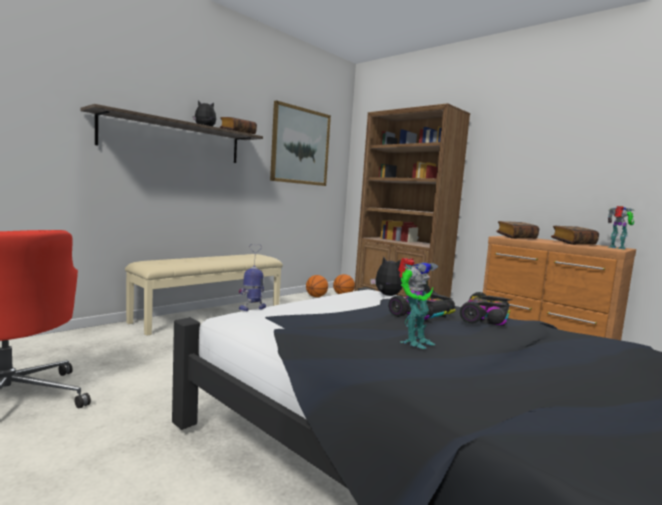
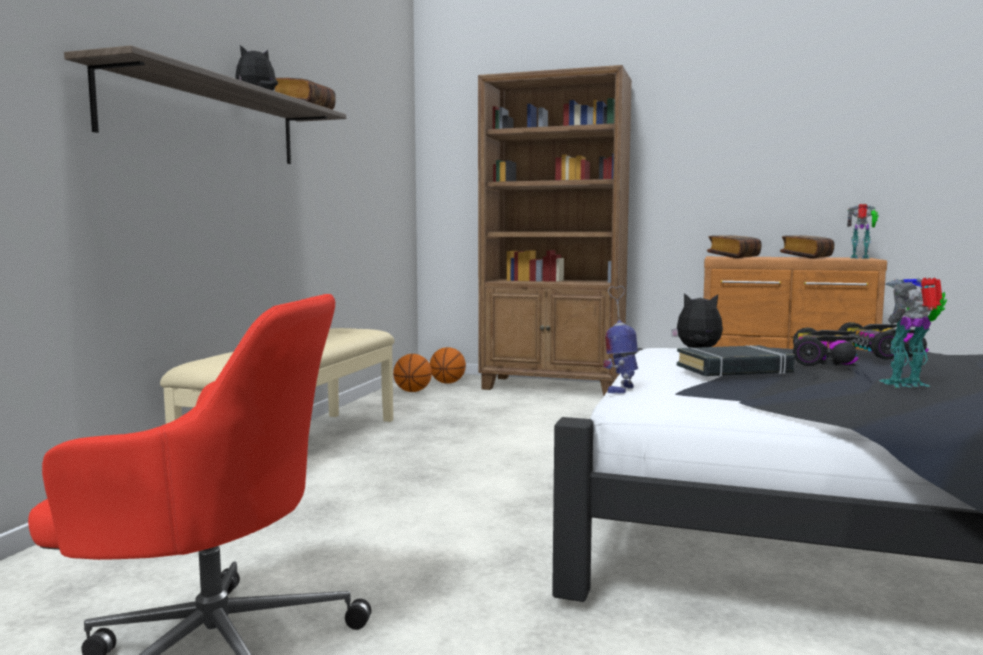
camera: 25 degrees left, 0 degrees up
picture [270,100,331,186] -> none
toy robot [398,258,439,349] -> toy robot turned 120 degrees counterclockwise [879,278,947,388]
none -> black book [677,345,795,377]

